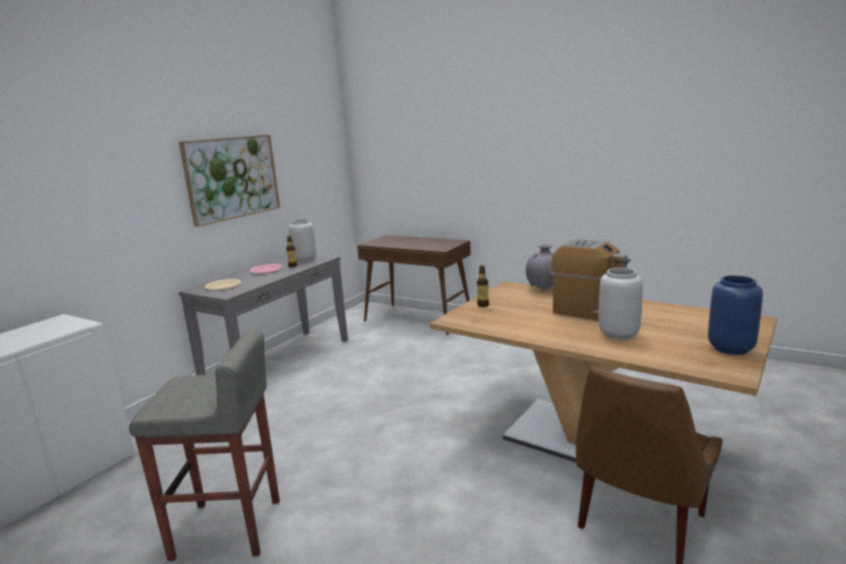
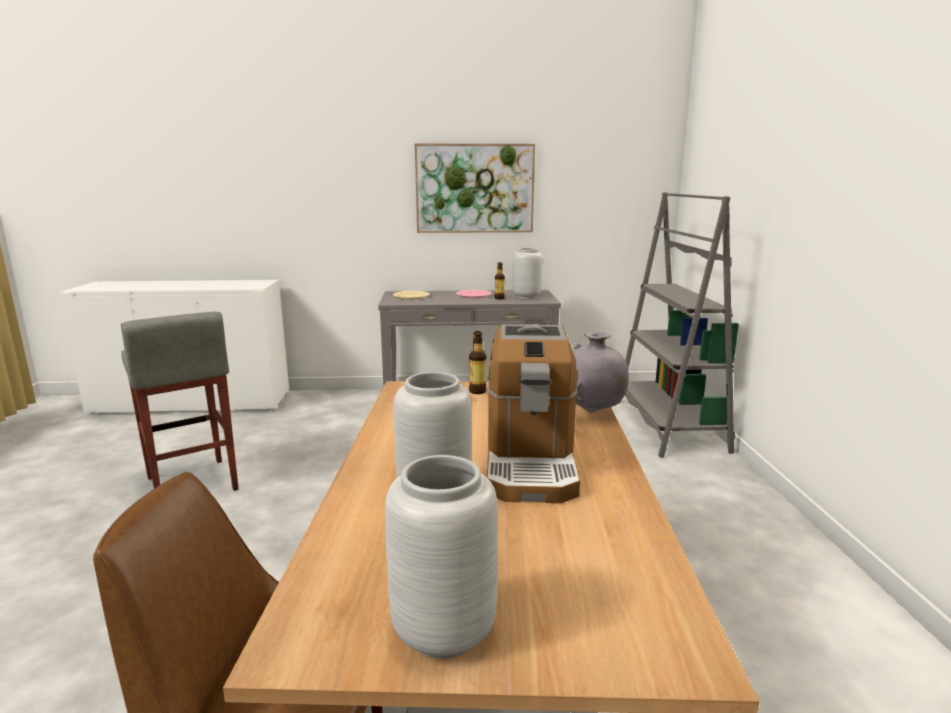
camera: 55 degrees right, 0 degrees up
brown console table [357,235,471,335] -> grey bookcase [620,192,739,457]
blue vase [708,275,763,355] -> grey vase [385,455,498,658]

